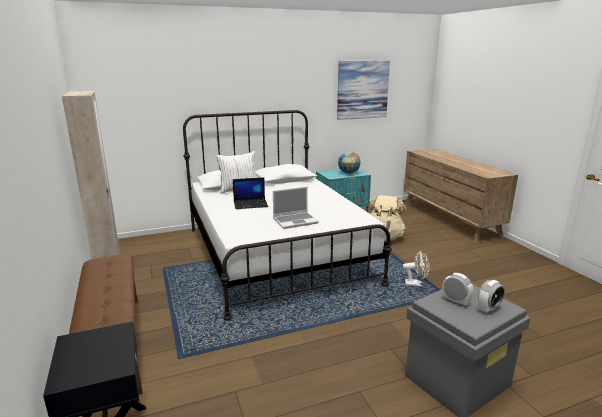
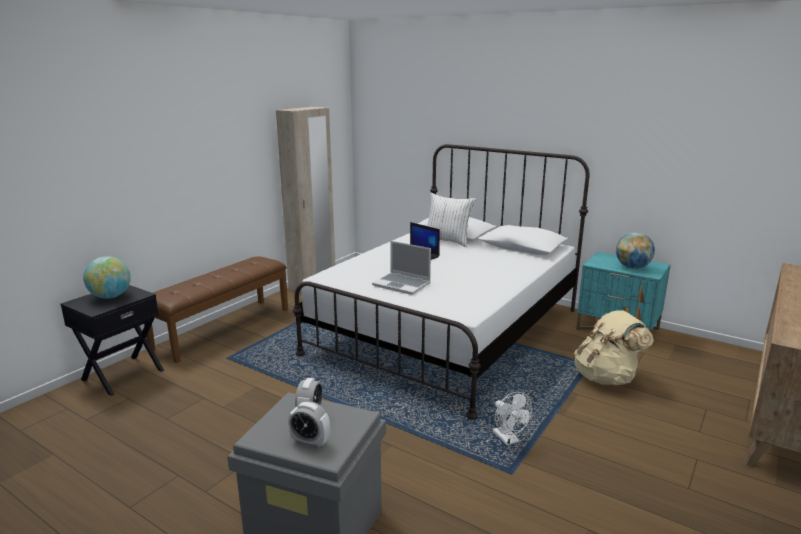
camera: 55 degrees right, 0 degrees up
picture [337,61,390,120] -> none
none -> globe [83,256,131,299]

